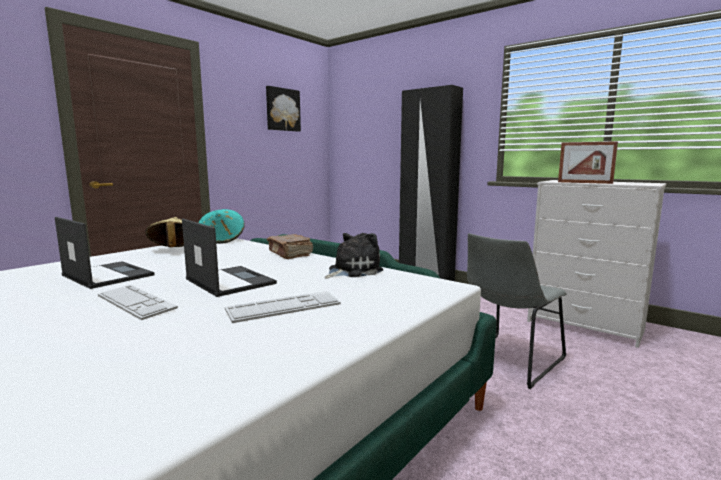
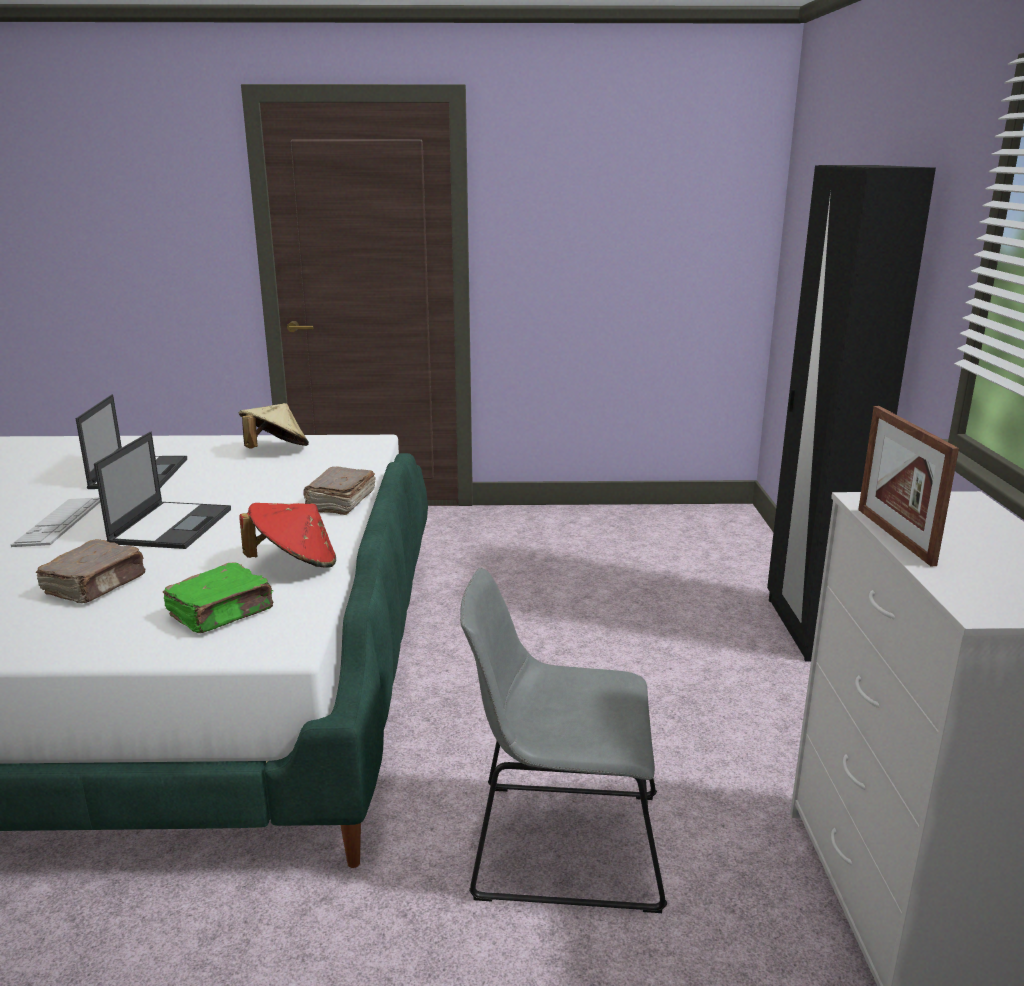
camera: 50 degrees right, 10 degrees up
turquoise hat [198,209,245,244] -> none
keyboard [225,291,341,323] -> brown book [36,539,146,603]
picture [266,86,301,132] -> none
plush toy [324,233,383,279] -> red hat [239,503,336,568]
none -> green book [163,562,273,633]

